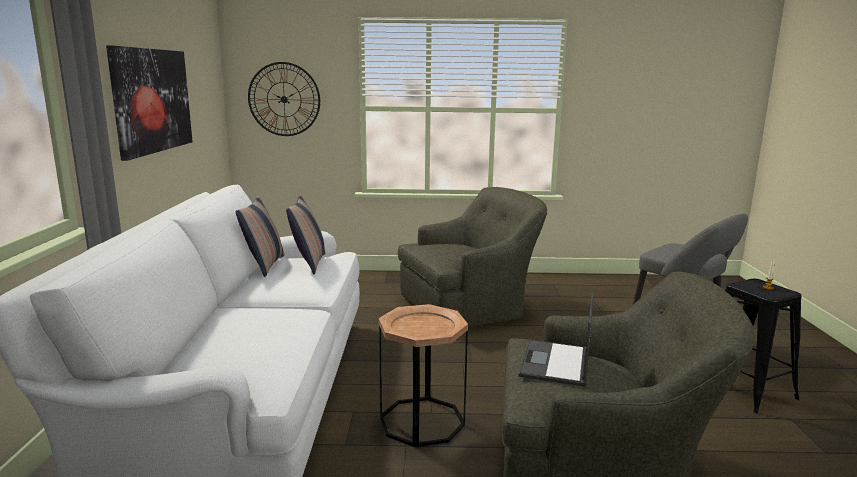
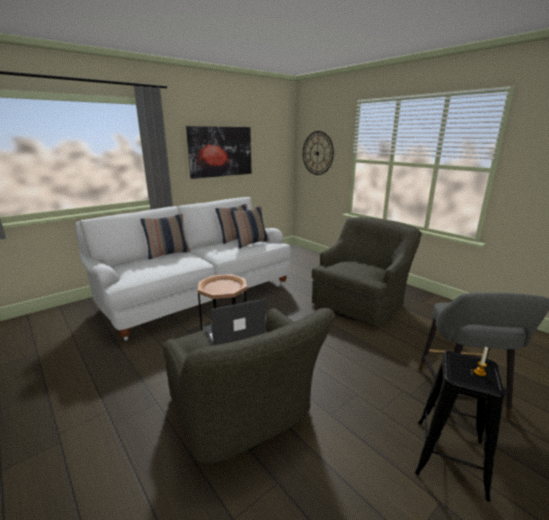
camera: 50 degrees right, 5 degrees up
green armchair [398,187,547,327] -> green armchair turned 75 degrees counterclockwise [312,217,422,326]
none -> pillow [140,214,190,260]

